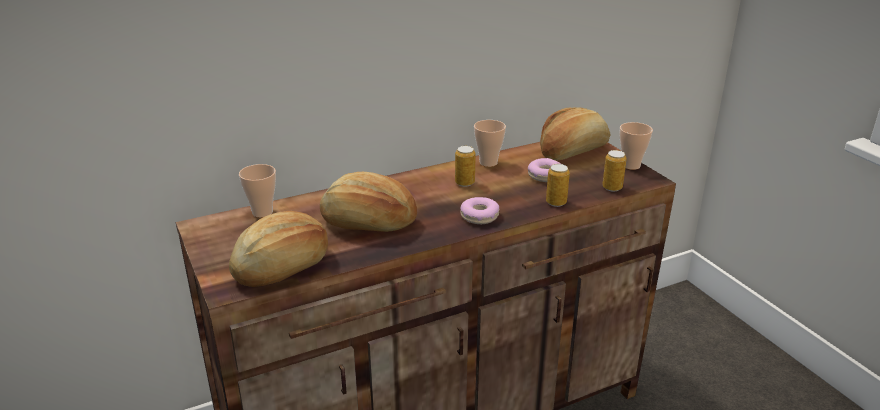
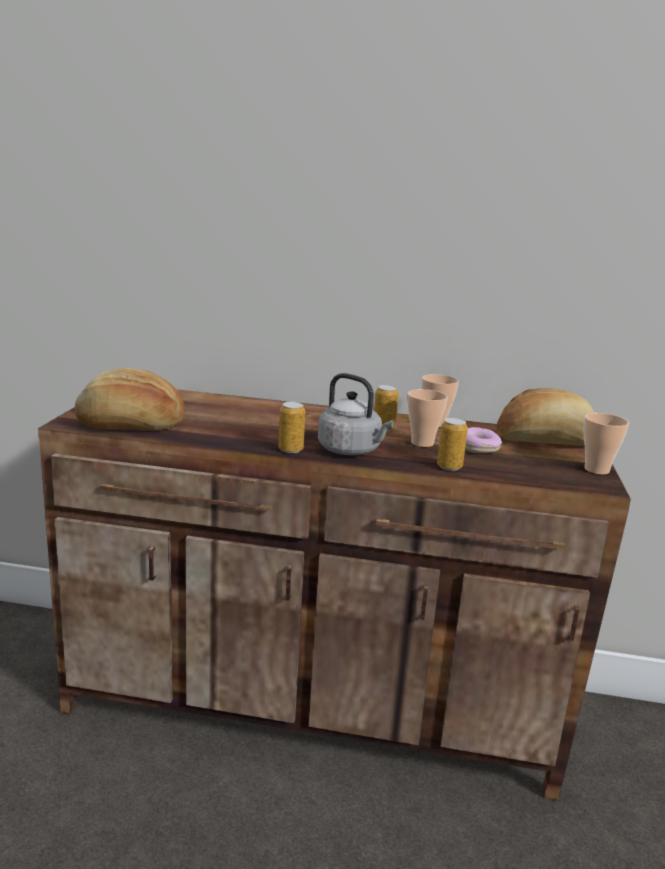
camera: 35 degrees right, 10 degrees down
cup [239,164,276,218] -> cup moved to [407,389,448,447]
bread [320,172,417,232] -> none
donut [460,197,499,224] -> grey kettle [318,373,394,455]
can [602,150,627,191] -> can moved to [278,402,305,453]

